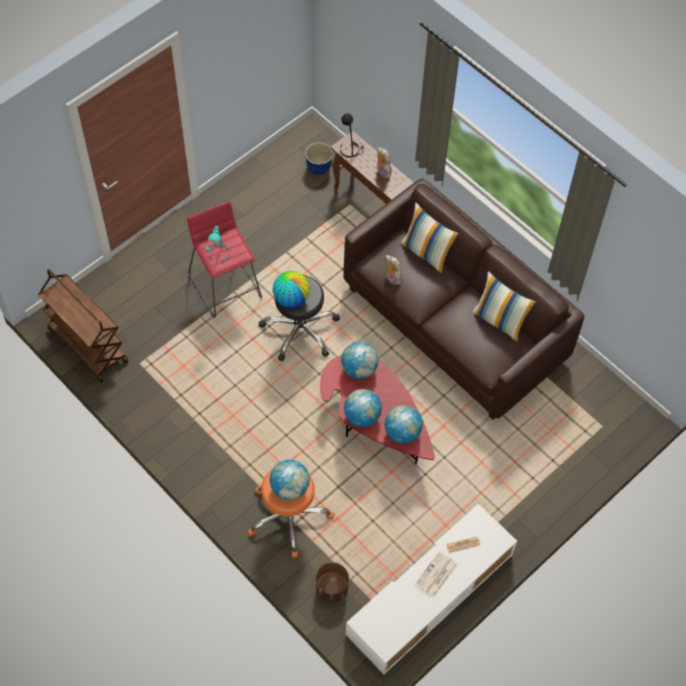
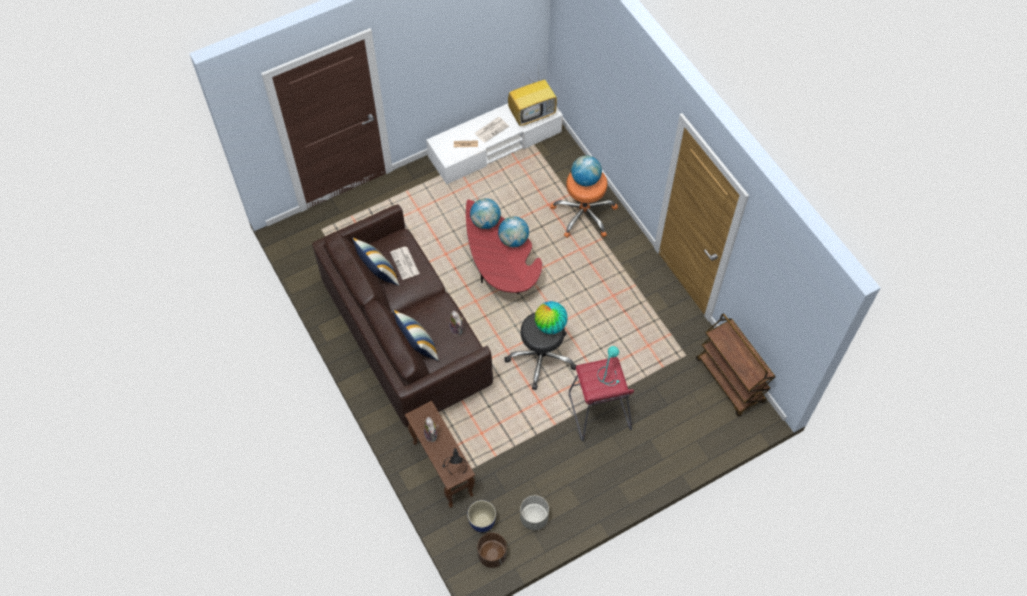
camera: 165 degrees left, 0 degrees up
brown planter [316,562,349,602] -> brown planter moved to [477,533,507,568]
globe [341,342,379,379] -> none
none -> newspaper [390,247,420,280]
none -> television [508,74,557,126]
none -> grey planter [520,495,549,530]

